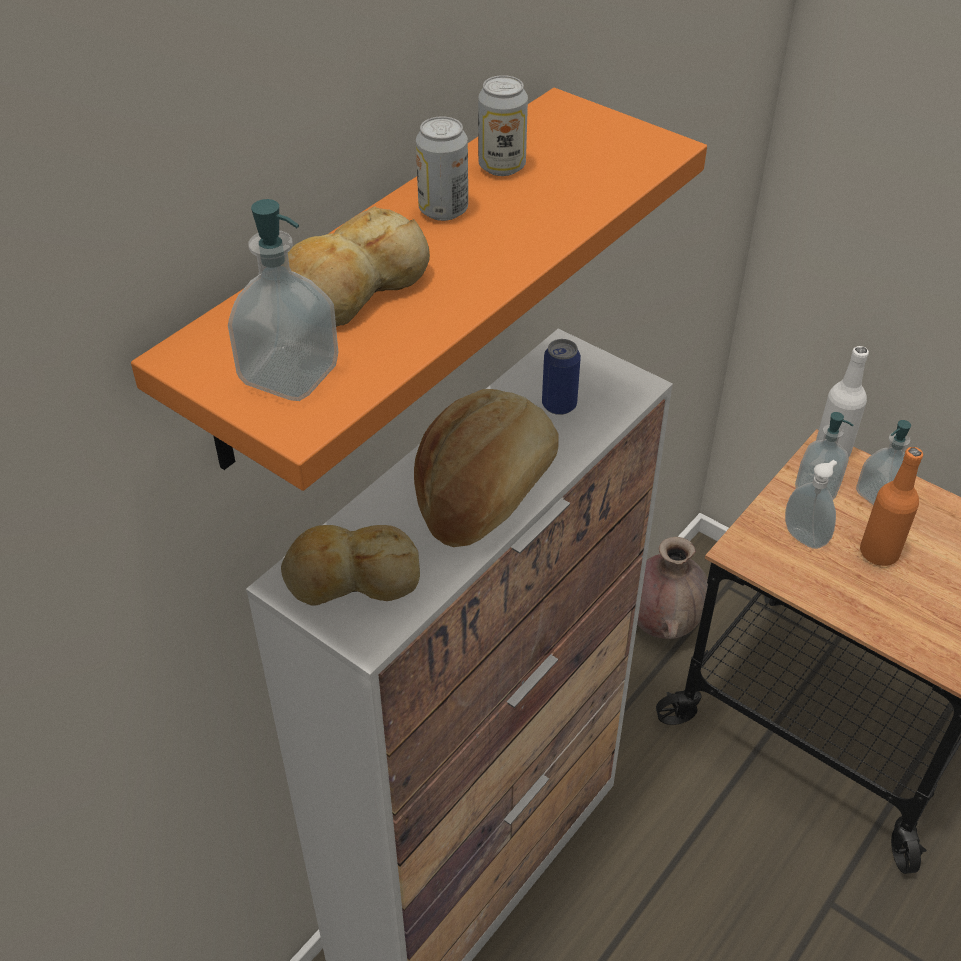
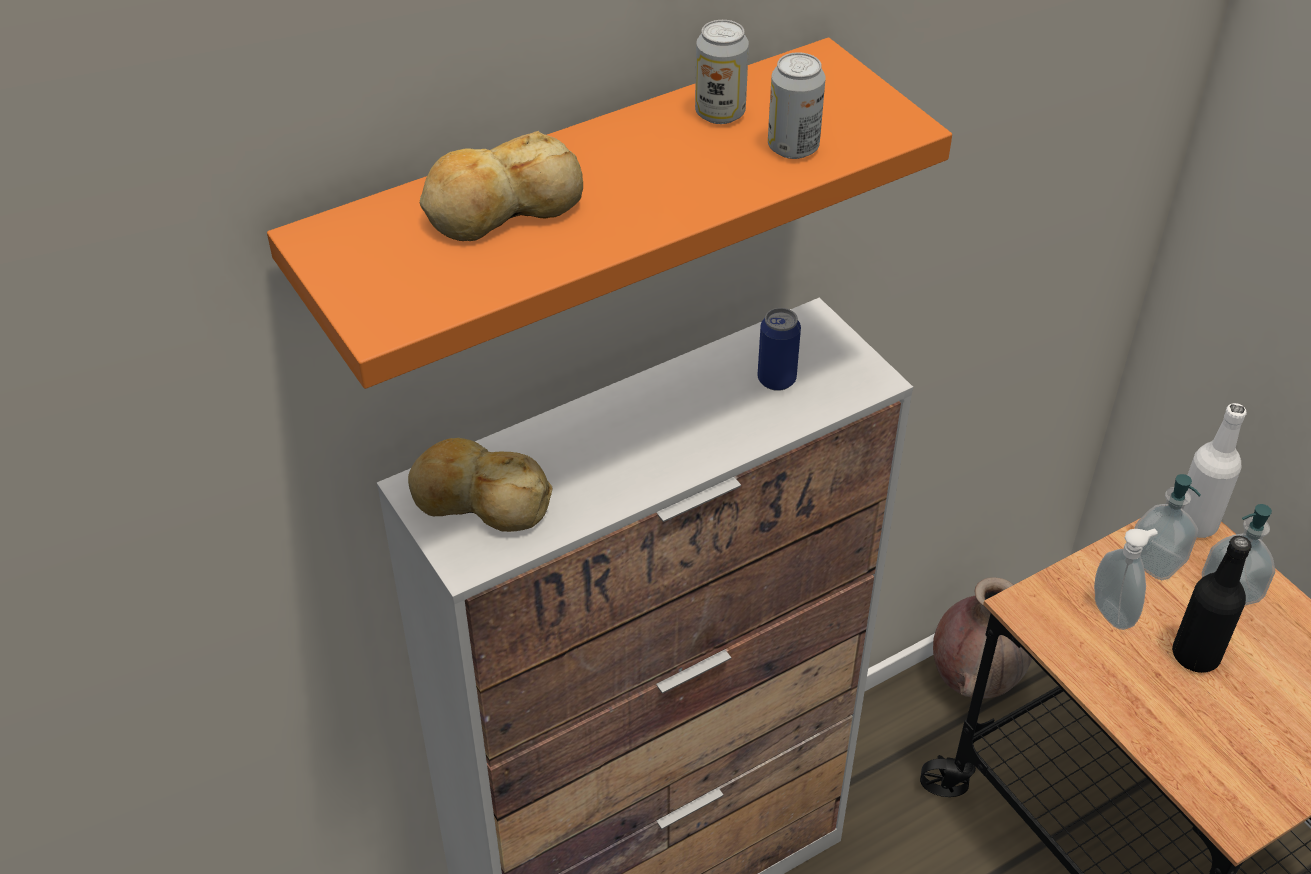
camera: 20 degrees right, 0 degrees up
soap dispenser [228,199,338,401] -> none
bread [414,389,559,547] -> none
can [416,116,468,221] -> can moved to [768,52,826,159]
orange bottle [860,447,923,566] -> black bottle [1172,536,1251,673]

